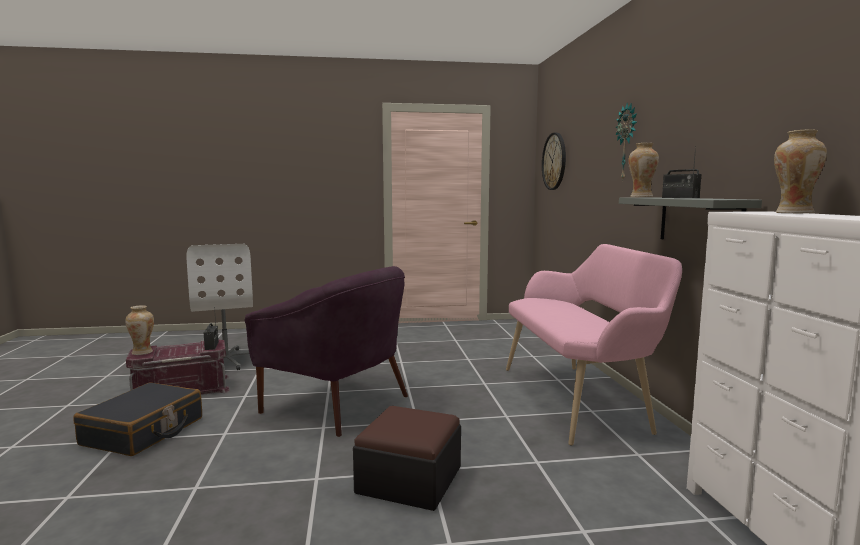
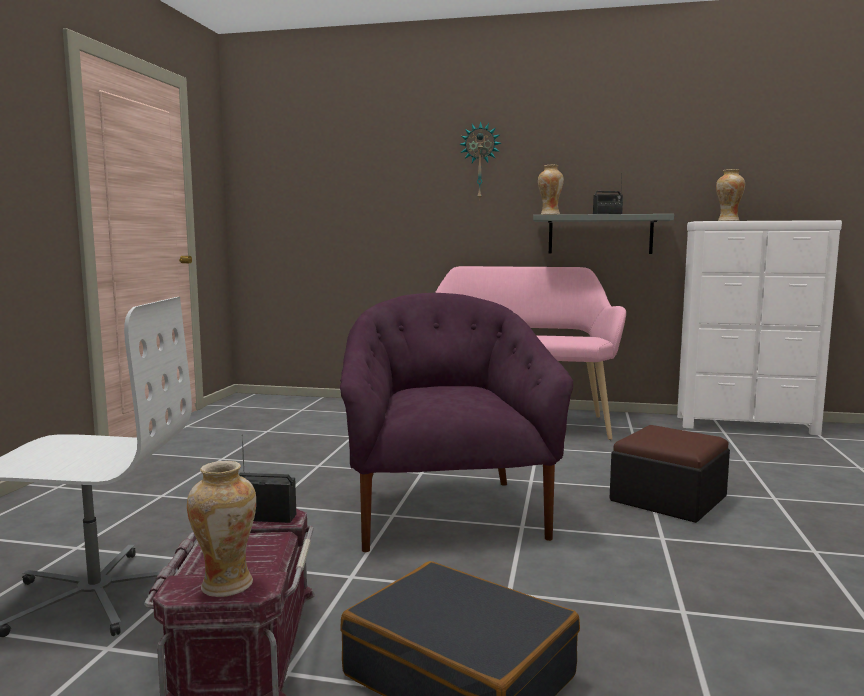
camera: 70 degrees left, 0 degrees up
purple armchair [245,266,408,437] -> purple armchair turned 60 degrees counterclockwise [340,293,573,552]
wall clock [542,133,566,190] -> none

